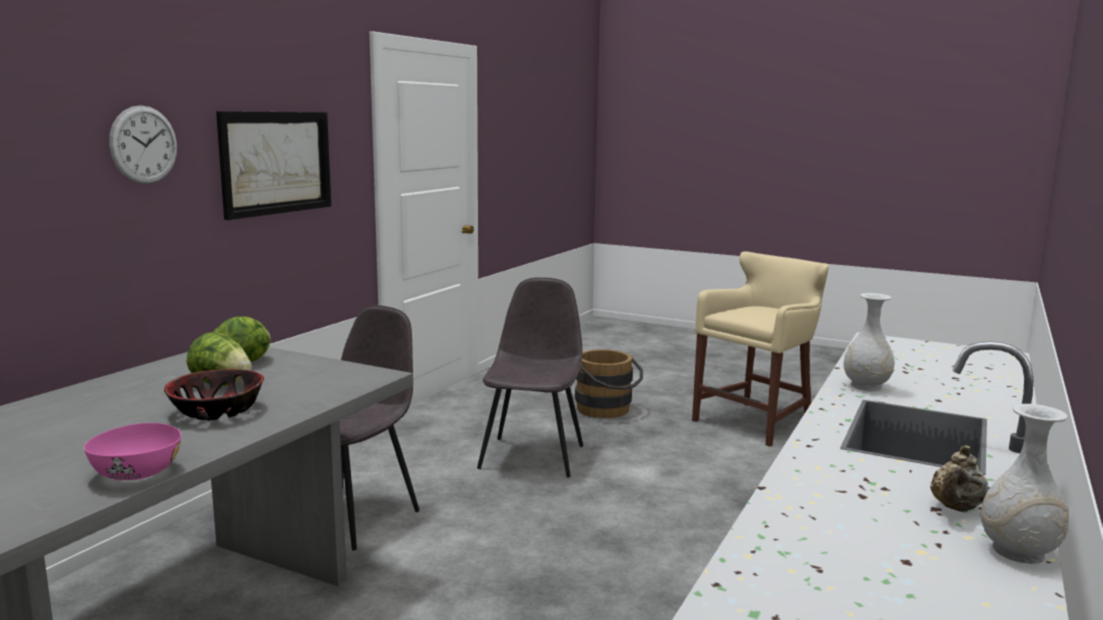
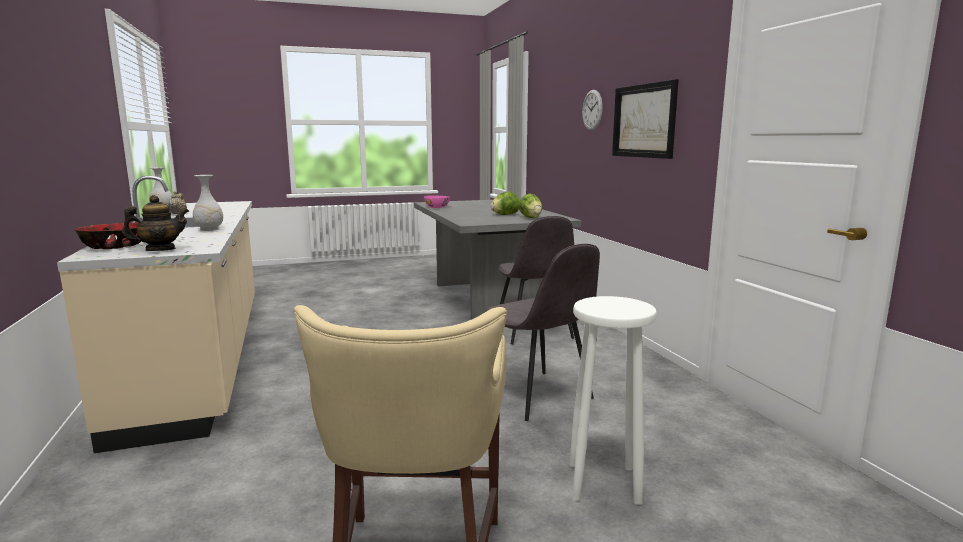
camera: 135 degrees right, 0 degrees up
bowl [164,369,264,421] -> bowl moved to [74,222,141,249]
brown bucket [575,349,643,418] -> white stool [570,296,657,505]
none -> teapot [122,195,189,251]

